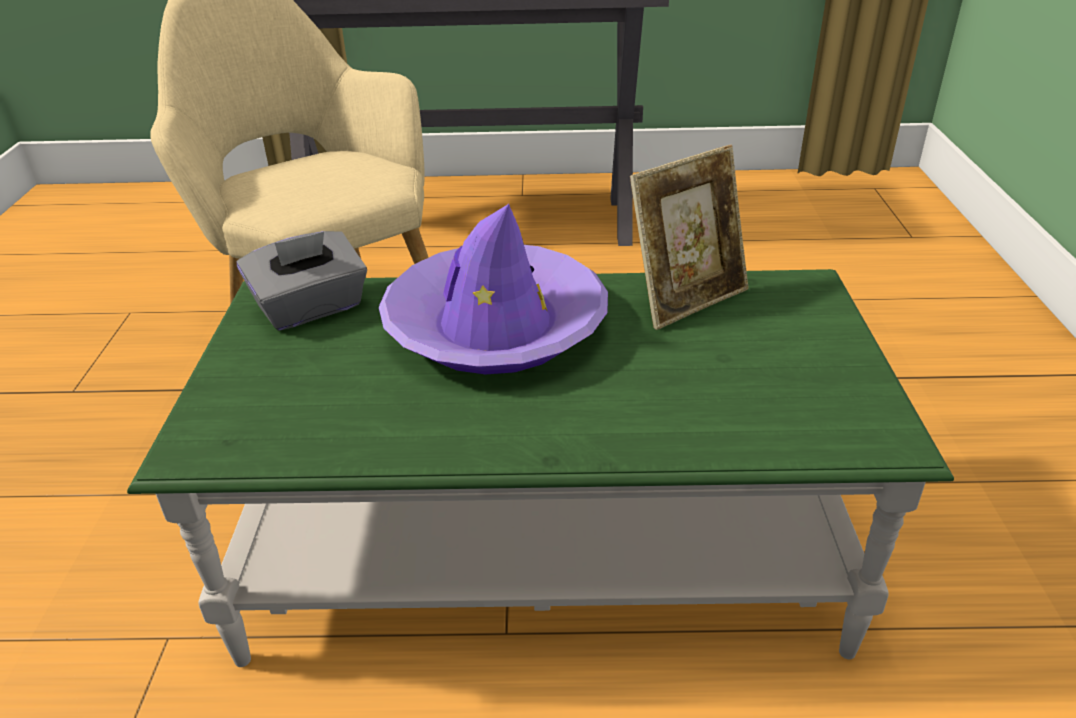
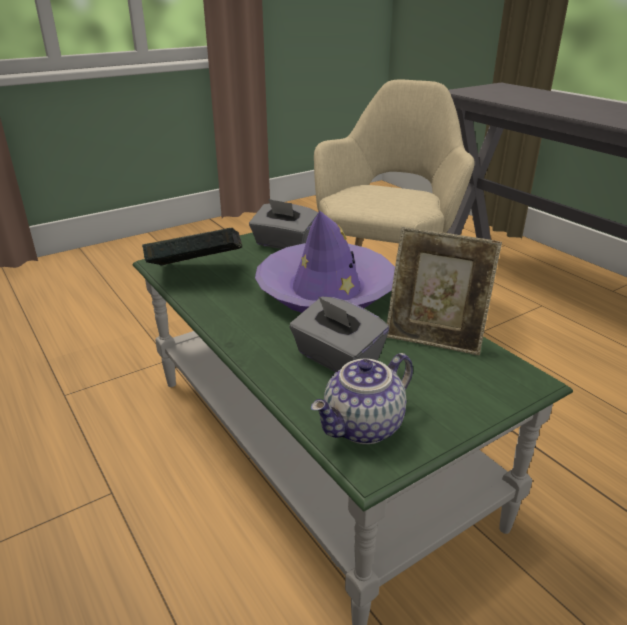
camera: 55 degrees right, 5 degrees down
none -> book [142,228,242,266]
none -> grey tissue box [289,296,389,373]
none -> teapot [311,353,413,444]

